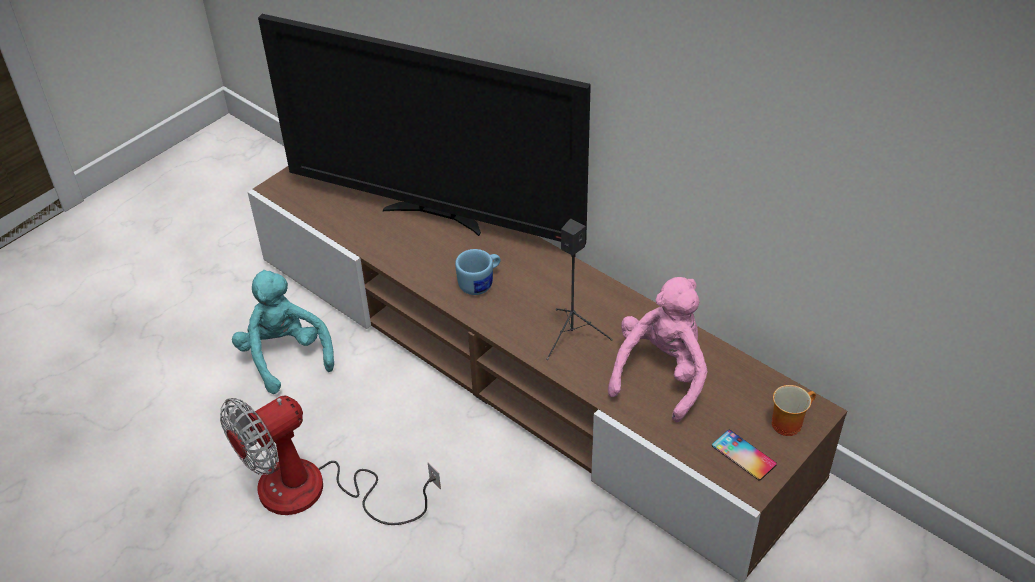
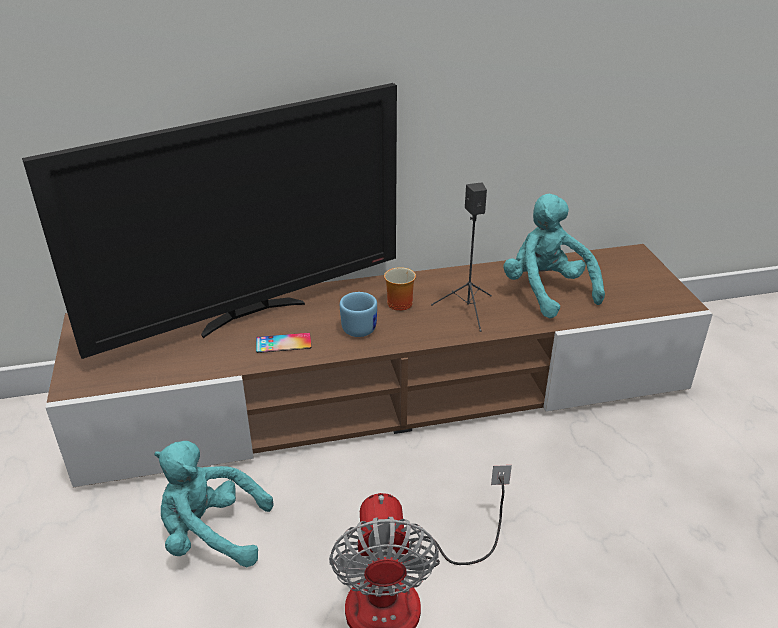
camera: 55 degrees left, 10 degrees down
pink plush toy [608,277,708,422] -> turquoise plush toy [504,193,605,318]
phone [712,430,777,480] -> phone moved to [256,333,312,353]
mug [772,385,816,436] -> mug moved to [384,267,416,311]

